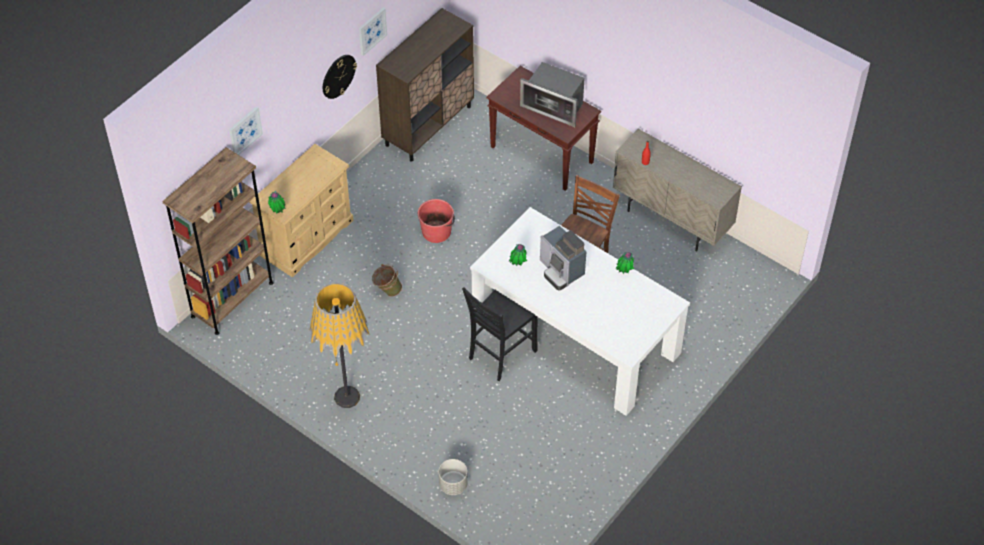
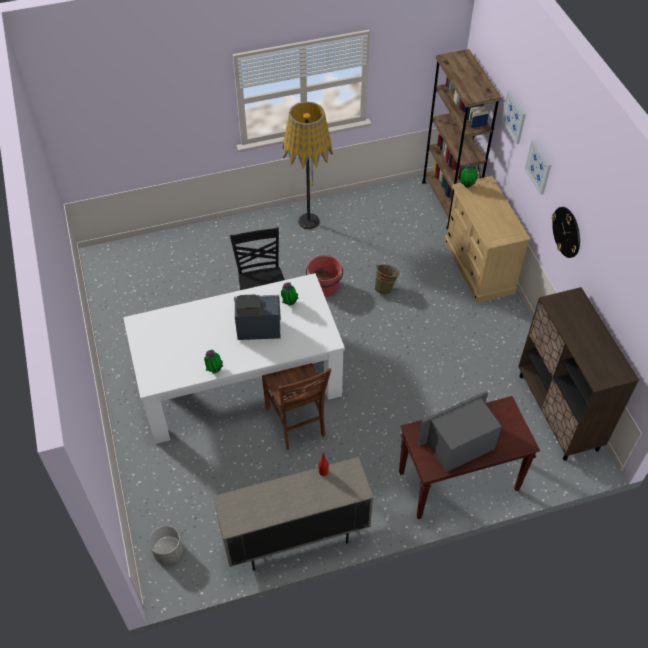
camera: 125 degrees right, 0 degrees up
picture [359,7,387,56] -> picture moved to [524,139,551,195]
red bucket [418,199,455,243] -> red bucket moved to [306,255,343,297]
grey planter [439,459,468,495] -> grey planter moved to [149,526,183,564]

